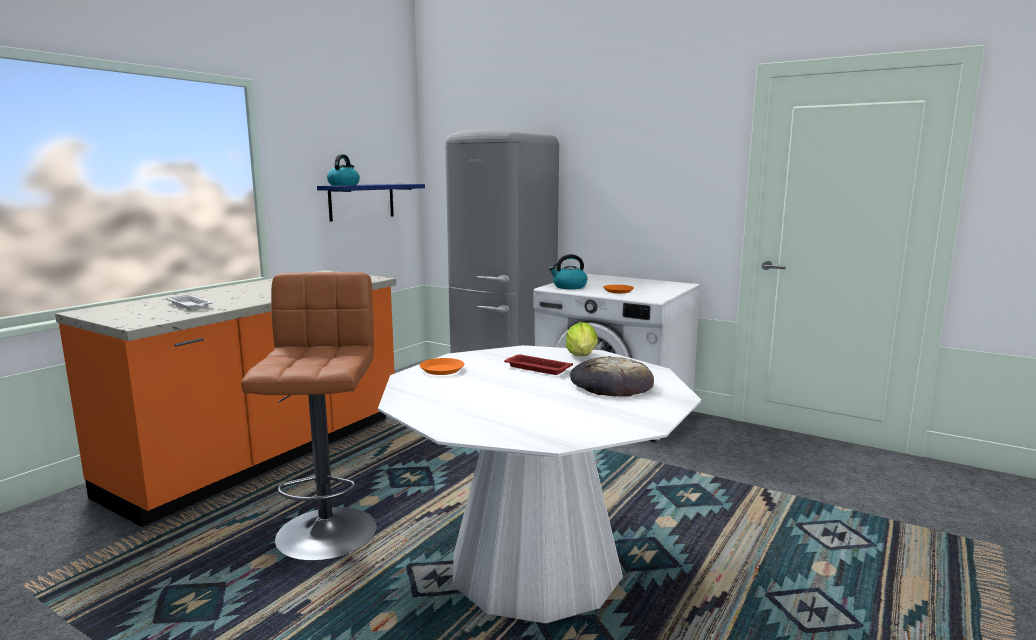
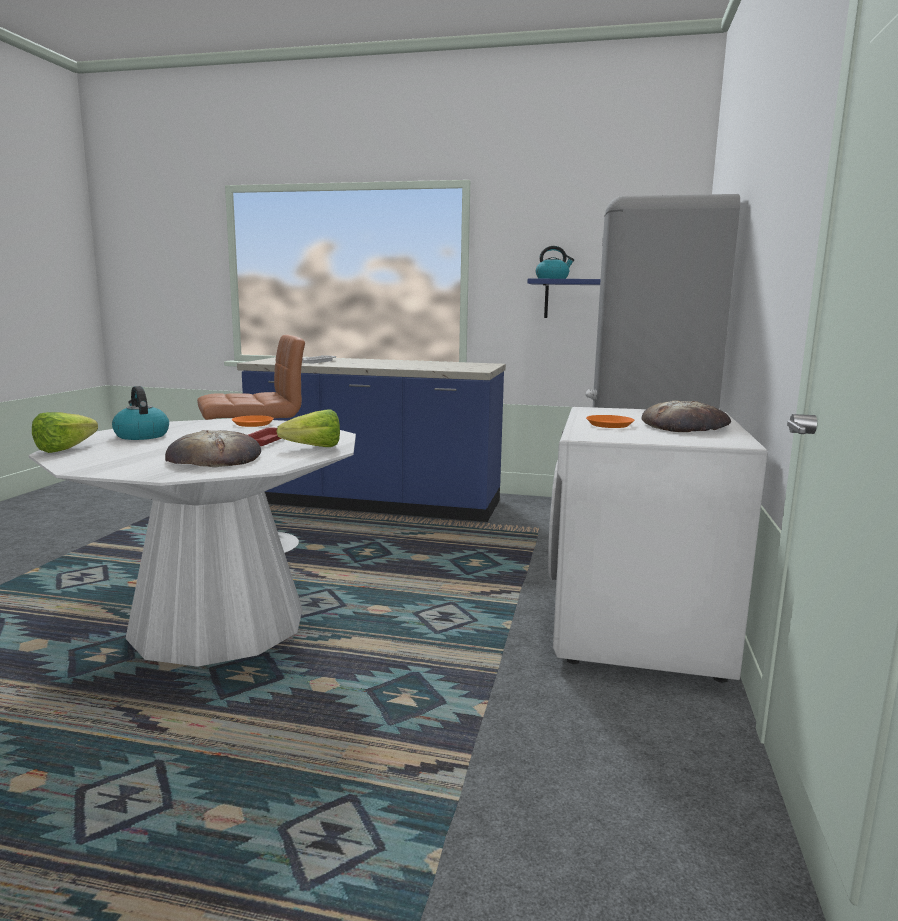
camera: 70 degrees right, 0 degrees up
orange counter [55,270,396,527] -> blue counter [237,357,506,522]
kettle [549,254,587,289] -> kettle moved to [112,386,169,440]
none -> lettuce [32,412,98,453]
none -> bread [642,400,731,432]

